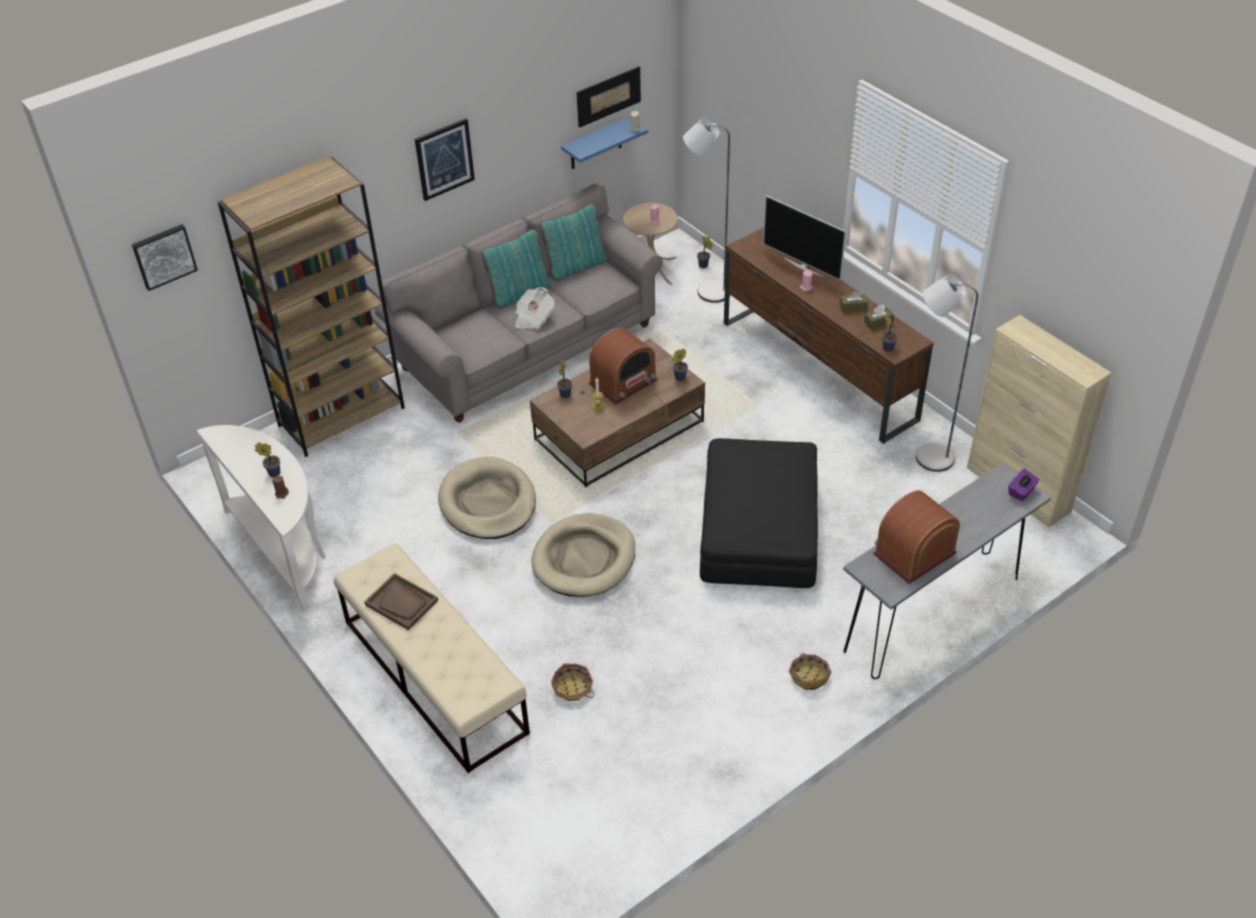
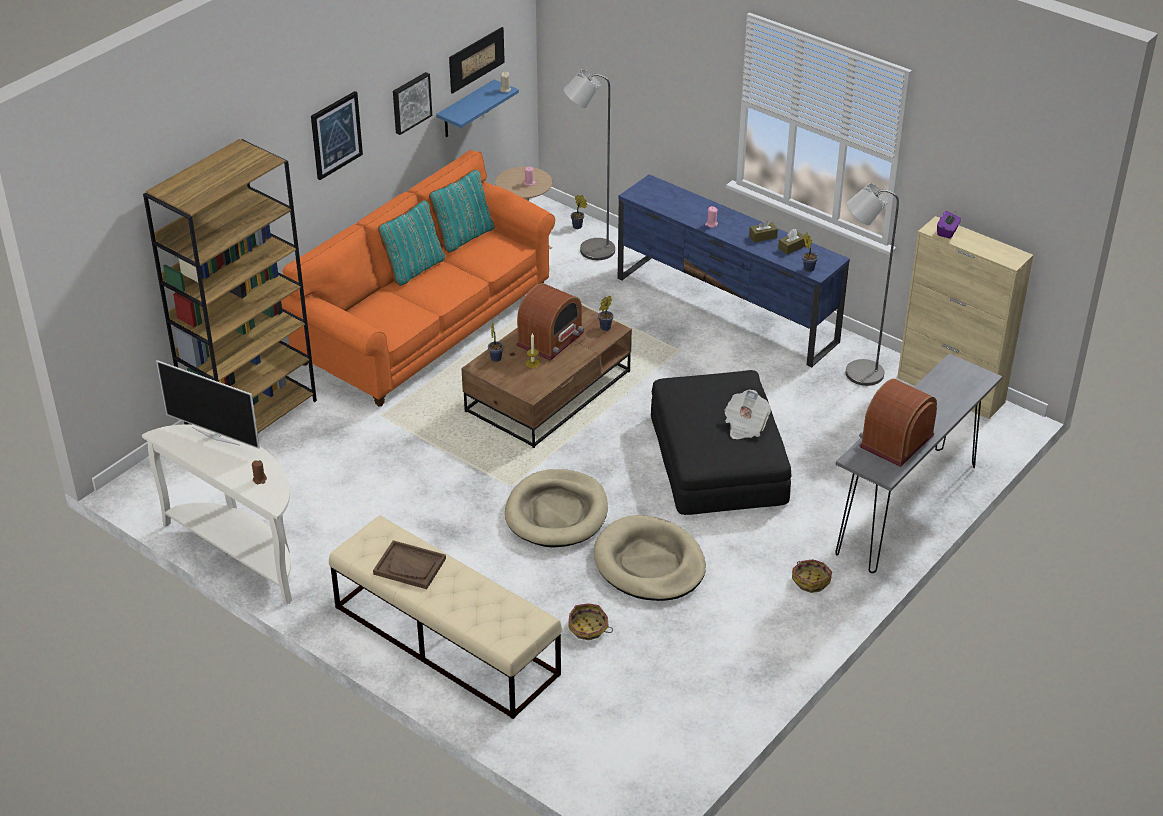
camera: 15 degrees left, 5 degrees down
picture [132,224,198,291] -> picture moved to [393,72,432,135]
potted plant [255,442,280,477] -> none
grey sofa [375,184,663,423] -> orange sofa [281,150,555,406]
beige dog bed [438,457,536,539] -> beige dog bed moved to [594,515,706,601]
newspaper [515,287,555,329] -> newspaper moved to [724,390,771,439]
brown tv stand [724,227,934,444] -> blue tv stand [618,174,850,368]
television [763,195,846,281] -> television moved to [156,360,260,449]
purple tissue box [1008,469,1039,501] -> purple tissue box moved to [937,211,961,239]

